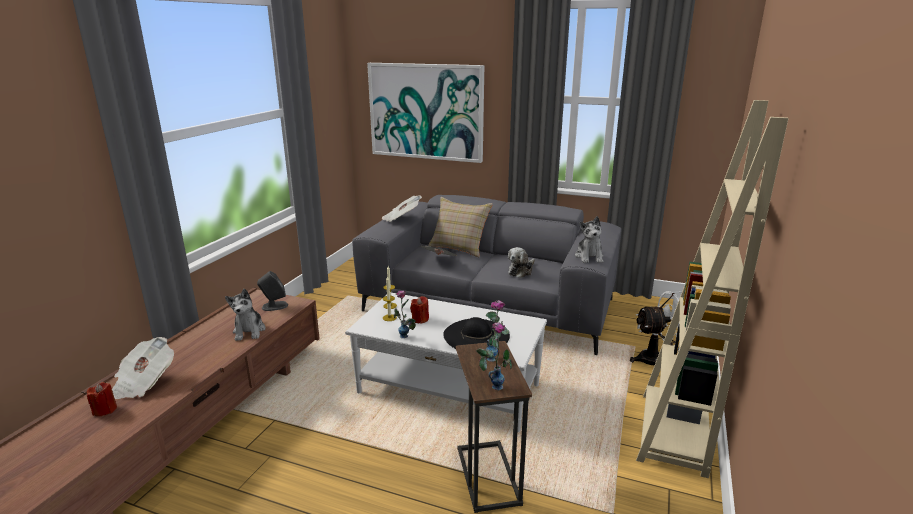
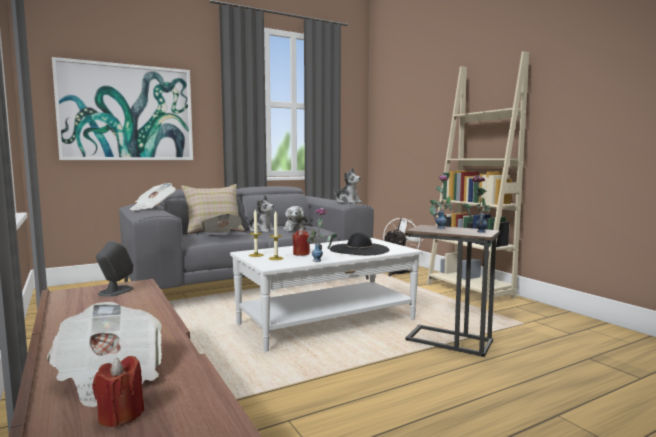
camera: 50 degrees left, 15 degrees down
plush toy [225,289,266,341] -> plush toy moved to [246,195,274,233]

